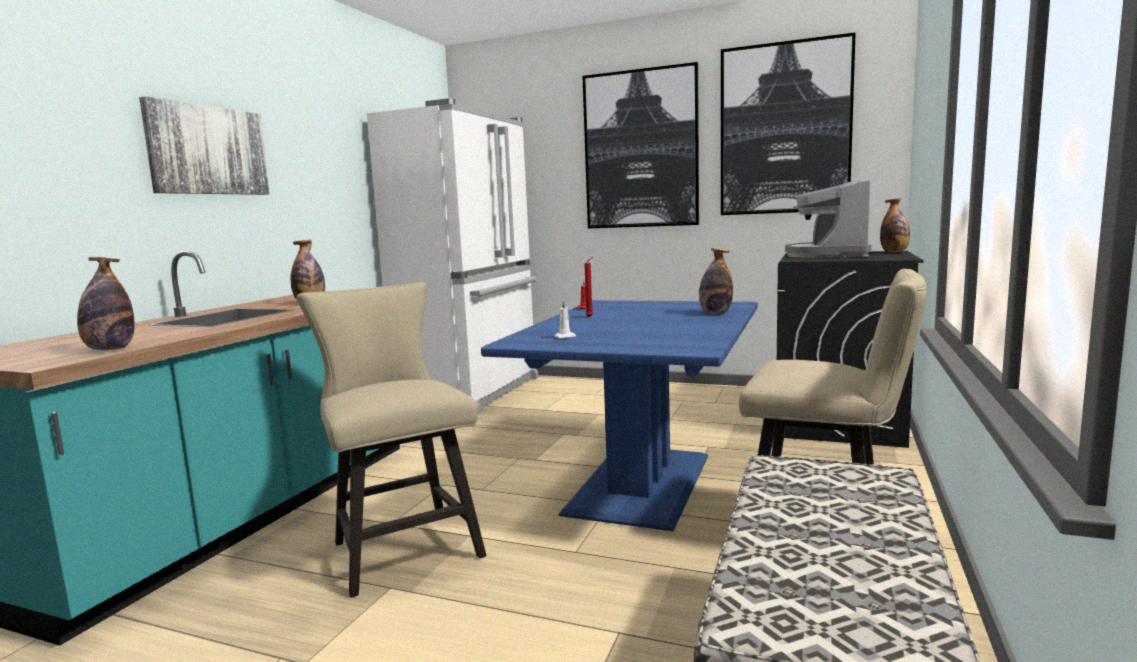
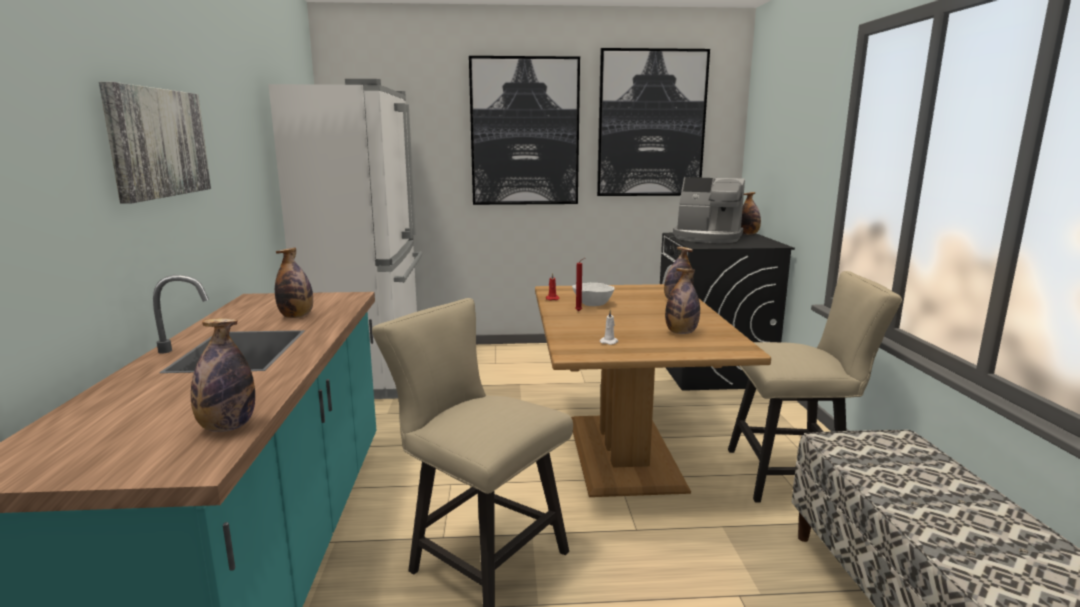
camera: 25 degrees left, 5 degrees up
blue dining table [481,300,758,531] -> brown dining table [535,284,771,497]
coffee machine [785,180,872,258] -> coffee machine turned 60 degrees counterclockwise [673,177,745,243]
none -> white bowl [572,283,615,306]
none -> bottle [665,268,700,334]

